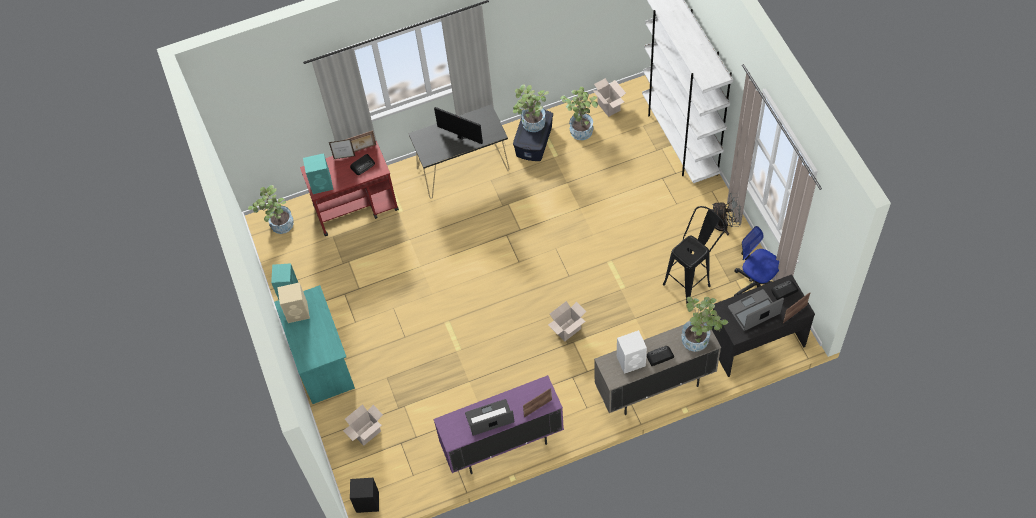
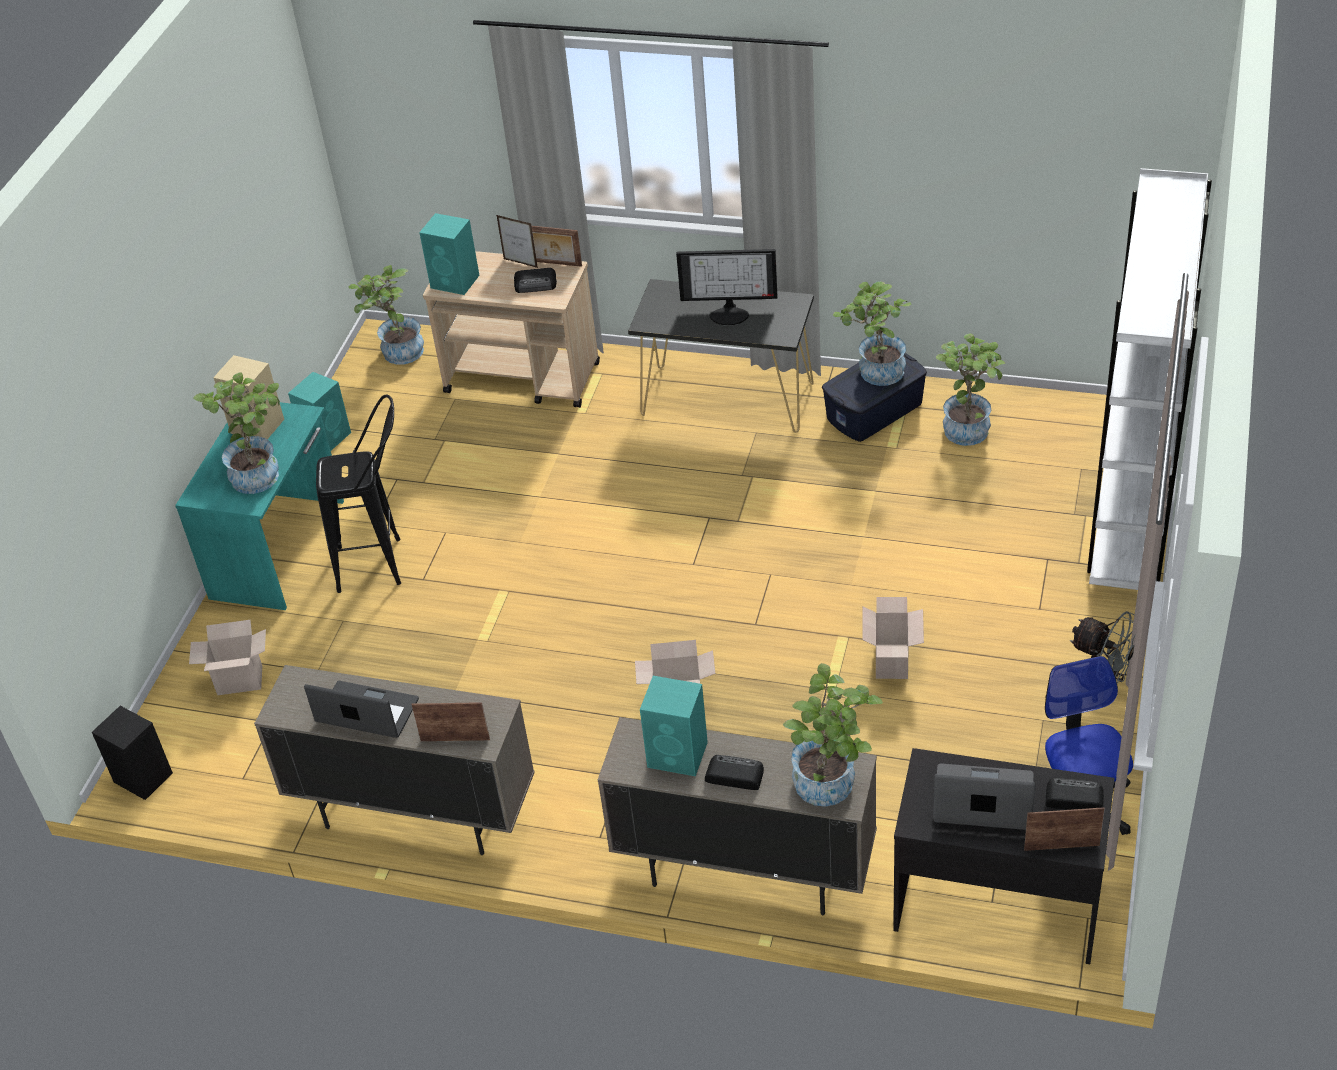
camera: 35 degrees right, 15 degrees down
red cart [300,141,399,236] -> beige cart [423,251,600,408]
purple cabinet [433,375,564,474] -> beige cabinet [254,665,535,855]
monitor [434,107,483,144] -> monitor turned 120 degrees clockwise [676,249,777,326]
cardboard box [593,78,626,117] -> cardboard box moved to [862,597,924,679]
white speaker [617,330,647,374] -> turquoise speaker [640,676,708,776]
black stool [663,206,725,303] -> black stool moved to [316,394,401,593]
none -> potted plant [193,372,280,494]

